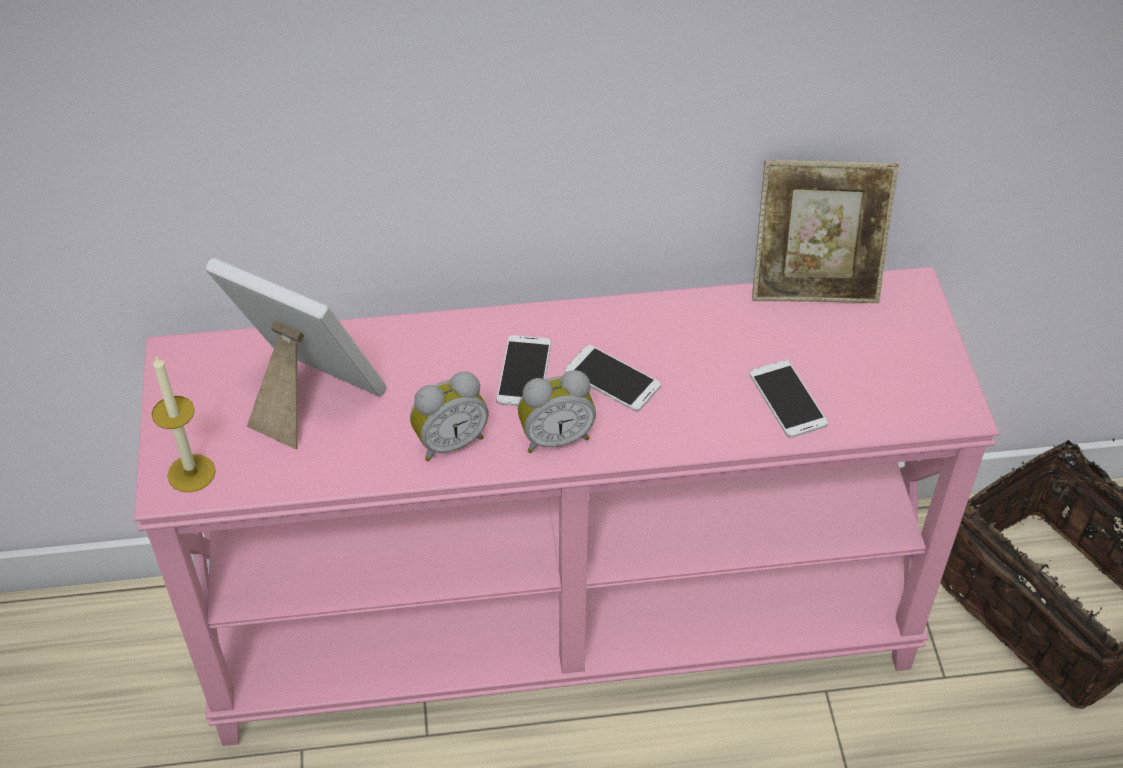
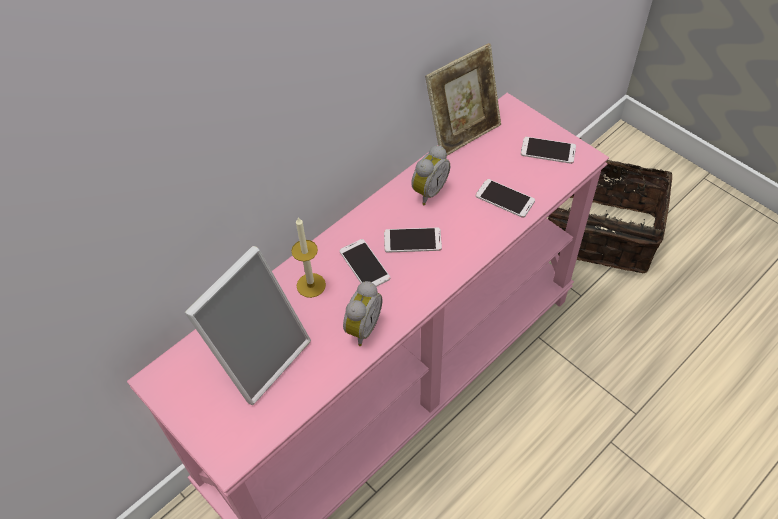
camera: 35 degrees left, 5 degrees up
candle [151,356,216,492] -> candle moved to [291,217,326,298]
picture frame [205,258,386,449] -> picture frame turned 135 degrees clockwise [185,246,311,405]
alarm clock [518,370,596,453] -> alarm clock moved to [411,146,450,205]
none -> phone [521,137,576,164]

